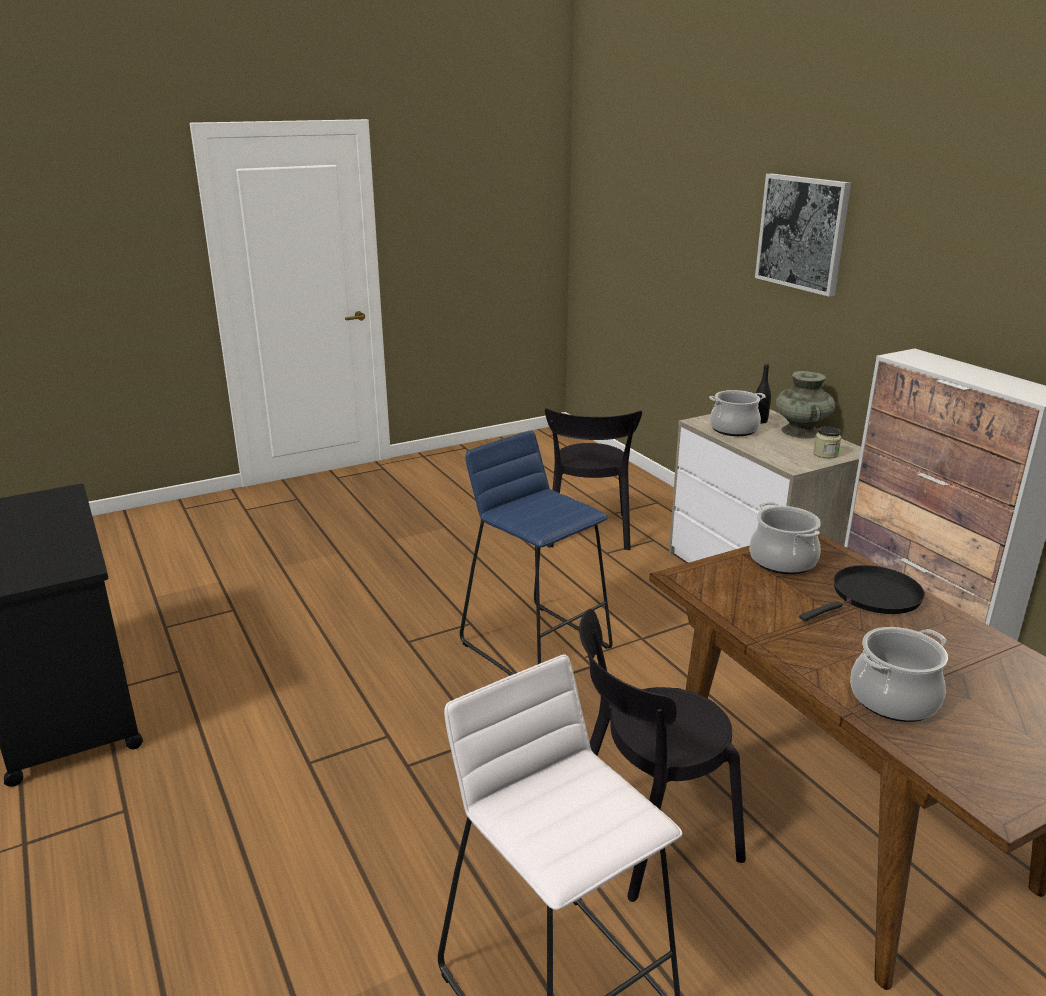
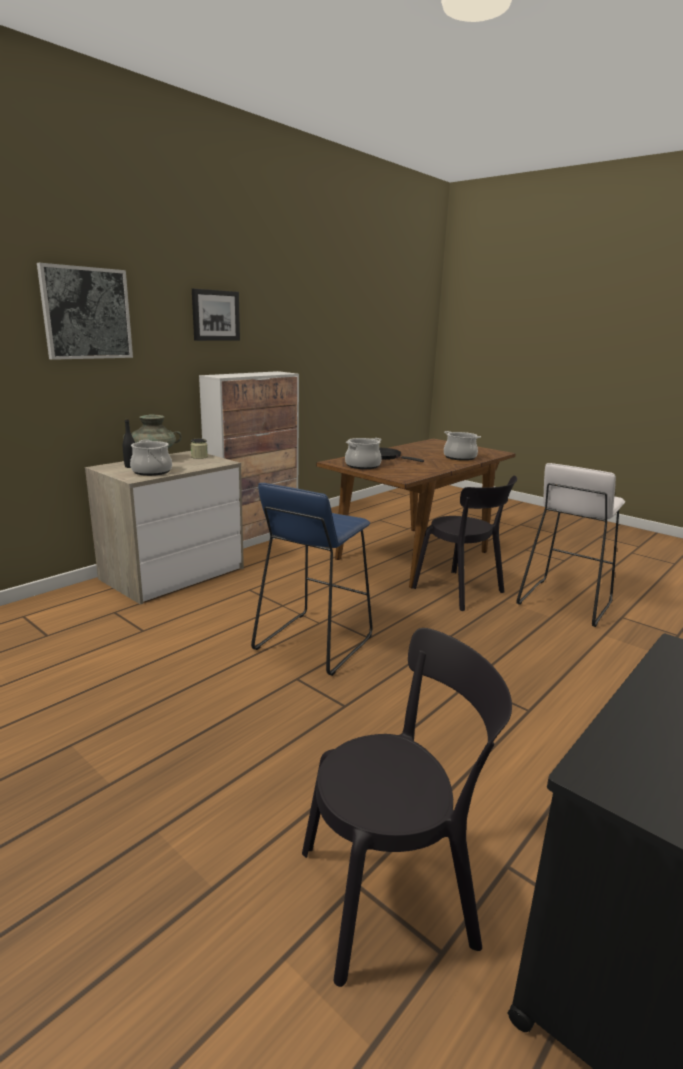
camera: 110 degrees left, 5 degrees down
black chair [545,408,642,550] -> black chair moved to [302,628,512,987]
none -> picture [192,289,240,341]

